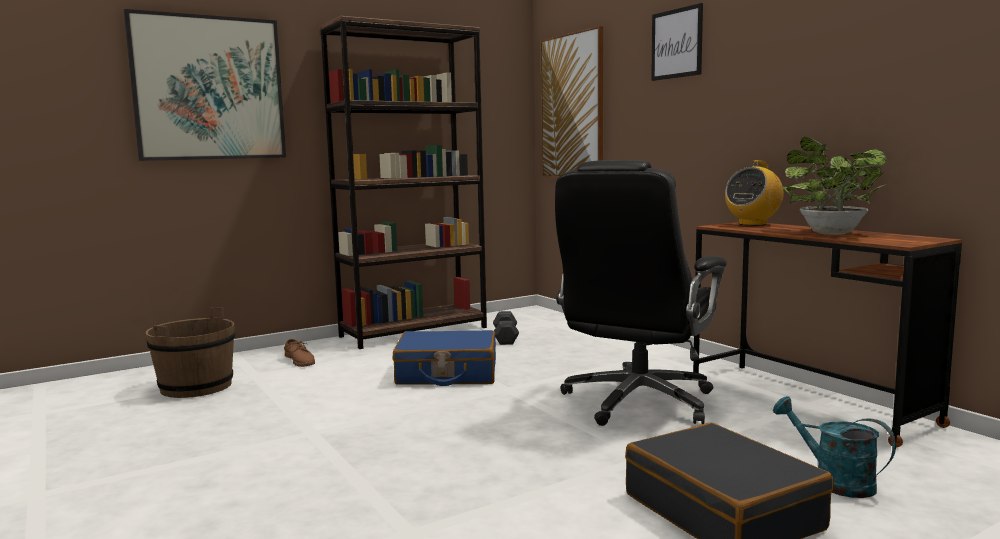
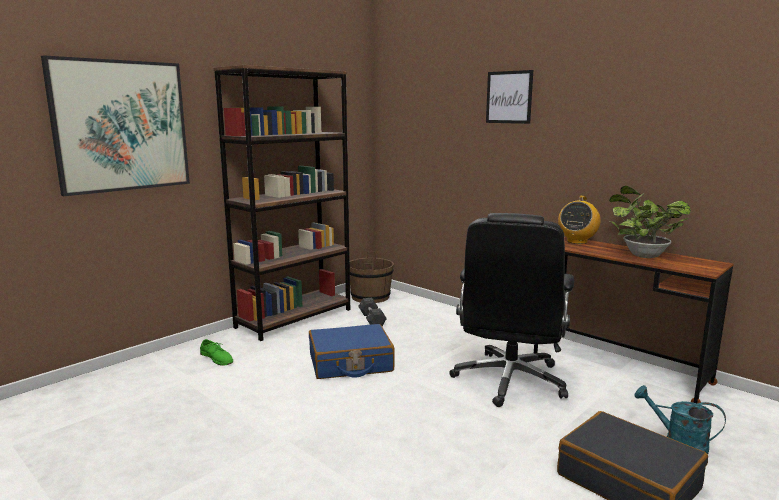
camera: 15 degrees left, 5 degrees up
brown bucket [146,307,235,398] -> brown bucket moved to [350,252,394,303]
brown shoe [284,339,315,367] -> green shoe [200,339,233,366]
picture [541,26,604,178] -> none

